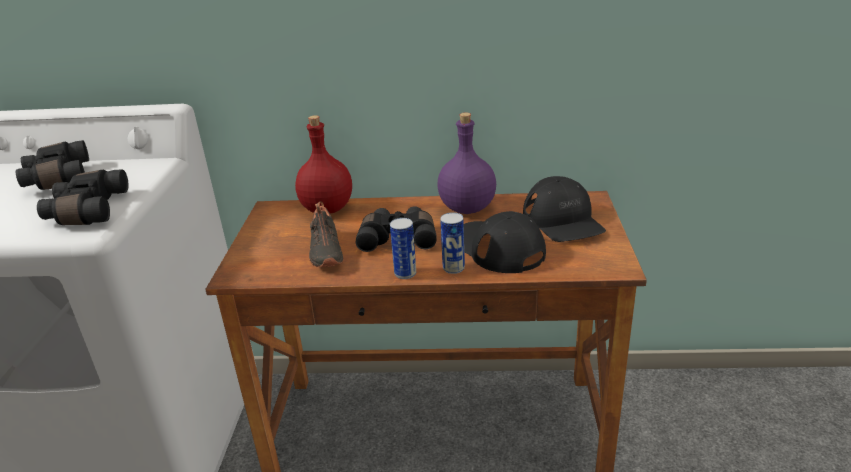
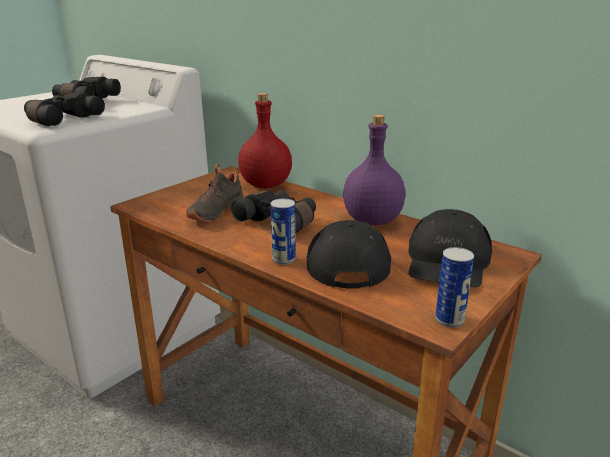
camera: 35 degrees right, 5 degrees down
can [390,218,416,279] -> can moved to [435,247,474,328]

